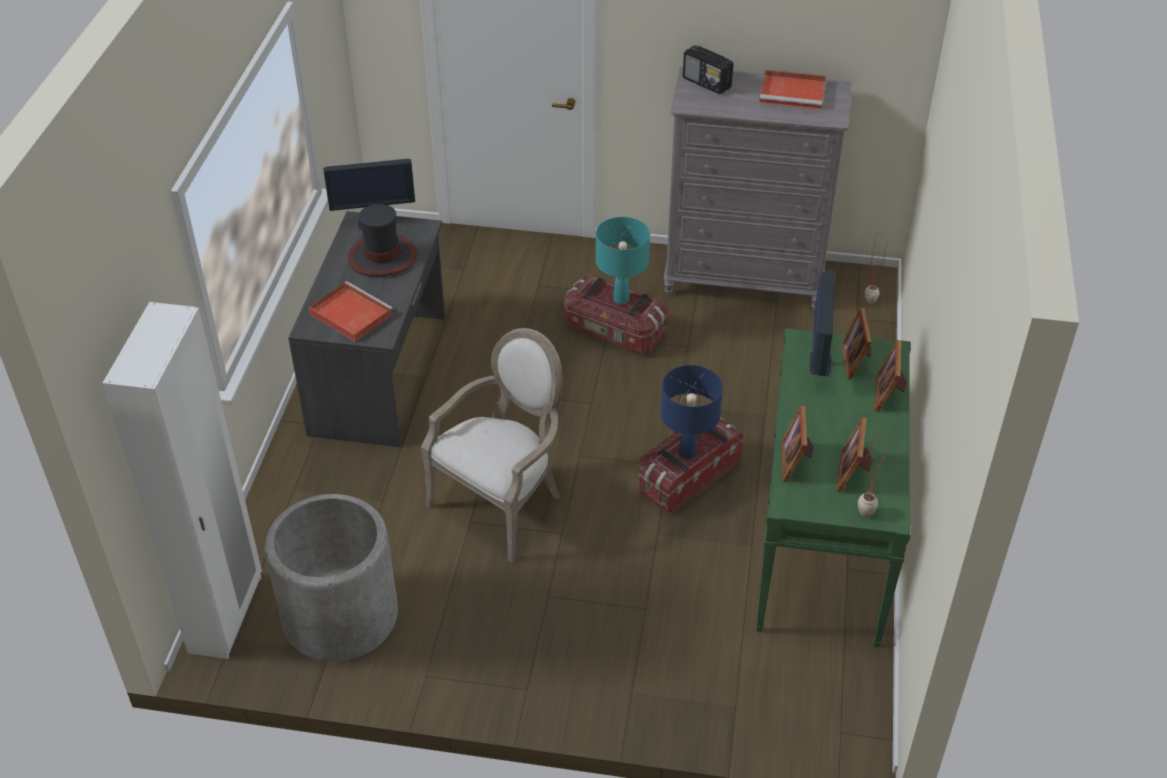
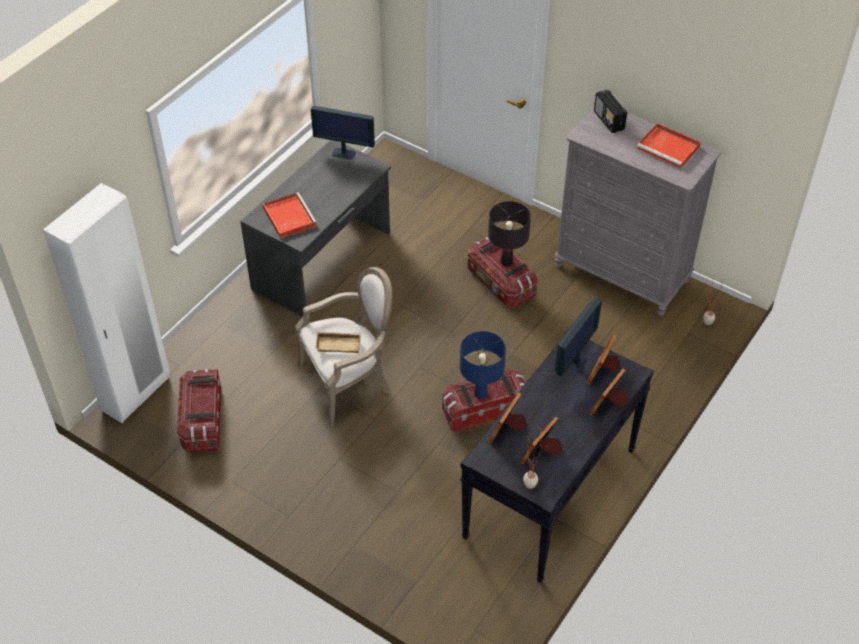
camera: 25 degrees right, 5 degrees up
grey planter [265,494,398,662] -> storage box [177,369,221,453]
hat [348,204,417,277] -> none
turquoise table lamp [596,217,650,304] -> black table lamp [488,201,531,266]
green console table [756,328,911,647] -> black console table [460,330,654,583]
none -> beige tray [315,332,361,353]

